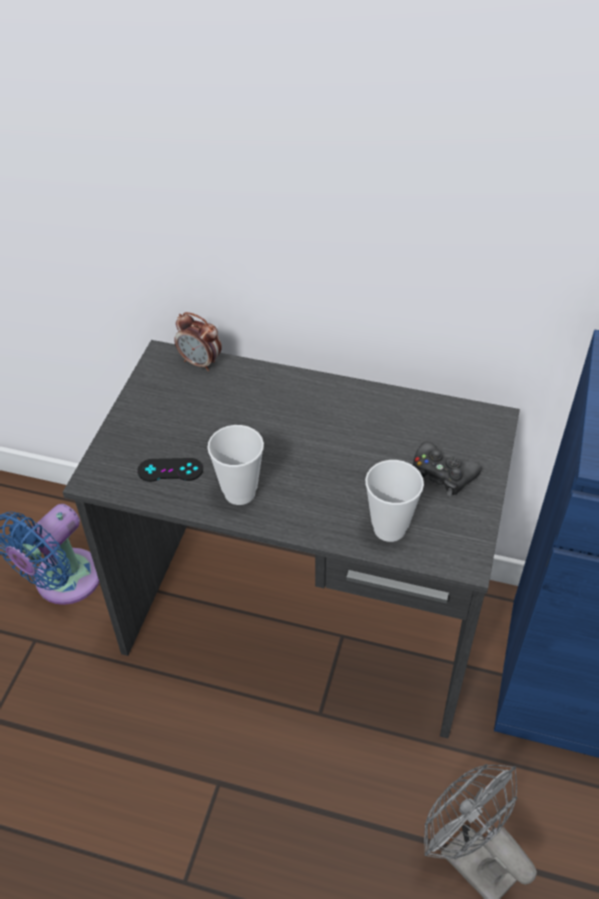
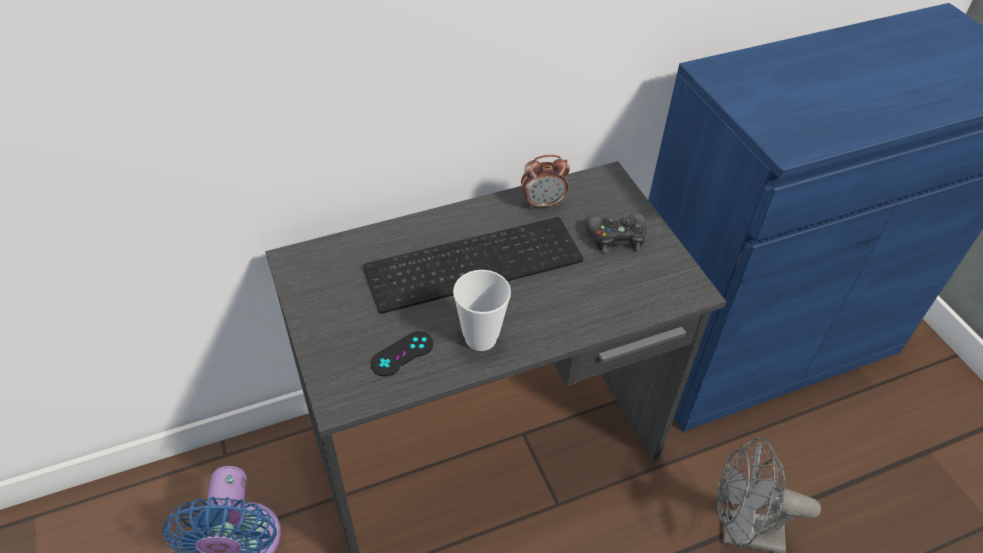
camera: 40 degrees left, 0 degrees up
alarm clock [174,312,222,371] -> alarm clock moved to [521,155,570,209]
cup [365,460,424,542] -> none
none -> keyboard [363,217,583,314]

